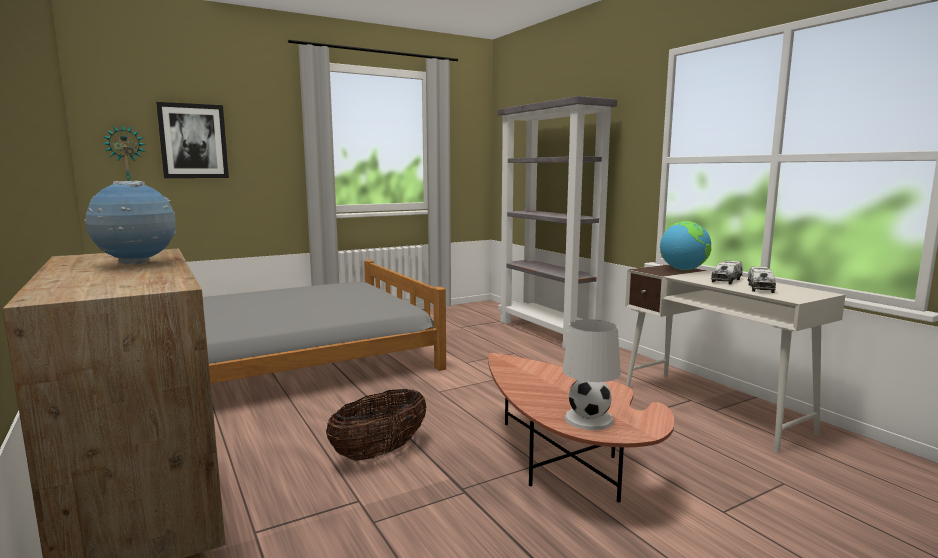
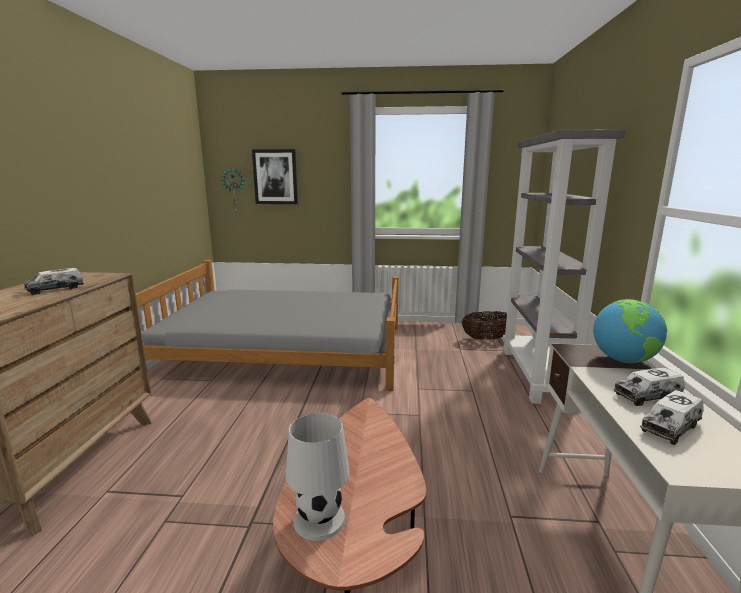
camera: 35 degrees right, 5 degrees up
globe [84,181,176,265] -> toy truck [23,268,84,295]
basket [326,389,427,461] -> basket moved to [462,311,507,340]

